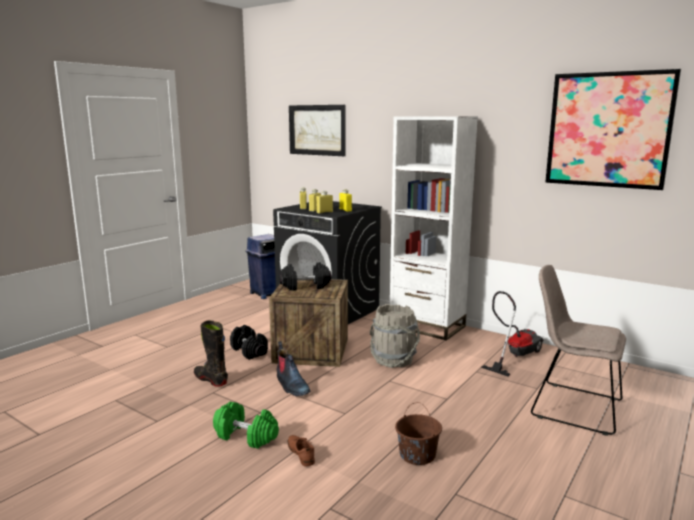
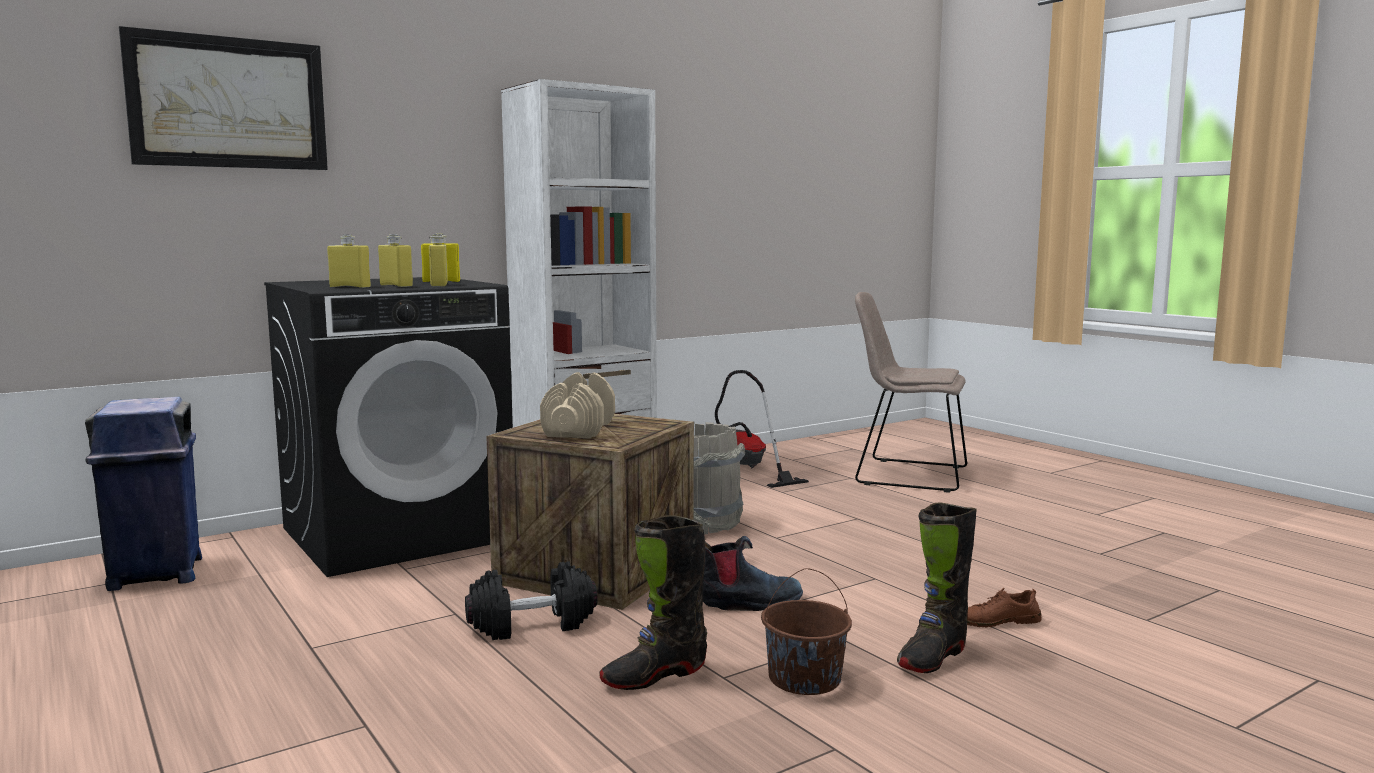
camera: 70 degrees left, 5 degrees down
green dumbbell [213,402,279,449] -> black boot [897,502,977,673]
black dumbbell [279,262,331,291] -> beige dumbbell [540,372,615,438]
brown bucket [395,402,442,465] -> brown bucket moved to [761,568,852,695]
beige chair [531,265,626,436] -> beige chair turned 60 degrees clockwise [855,292,967,493]
picture [545,69,681,190] -> none

